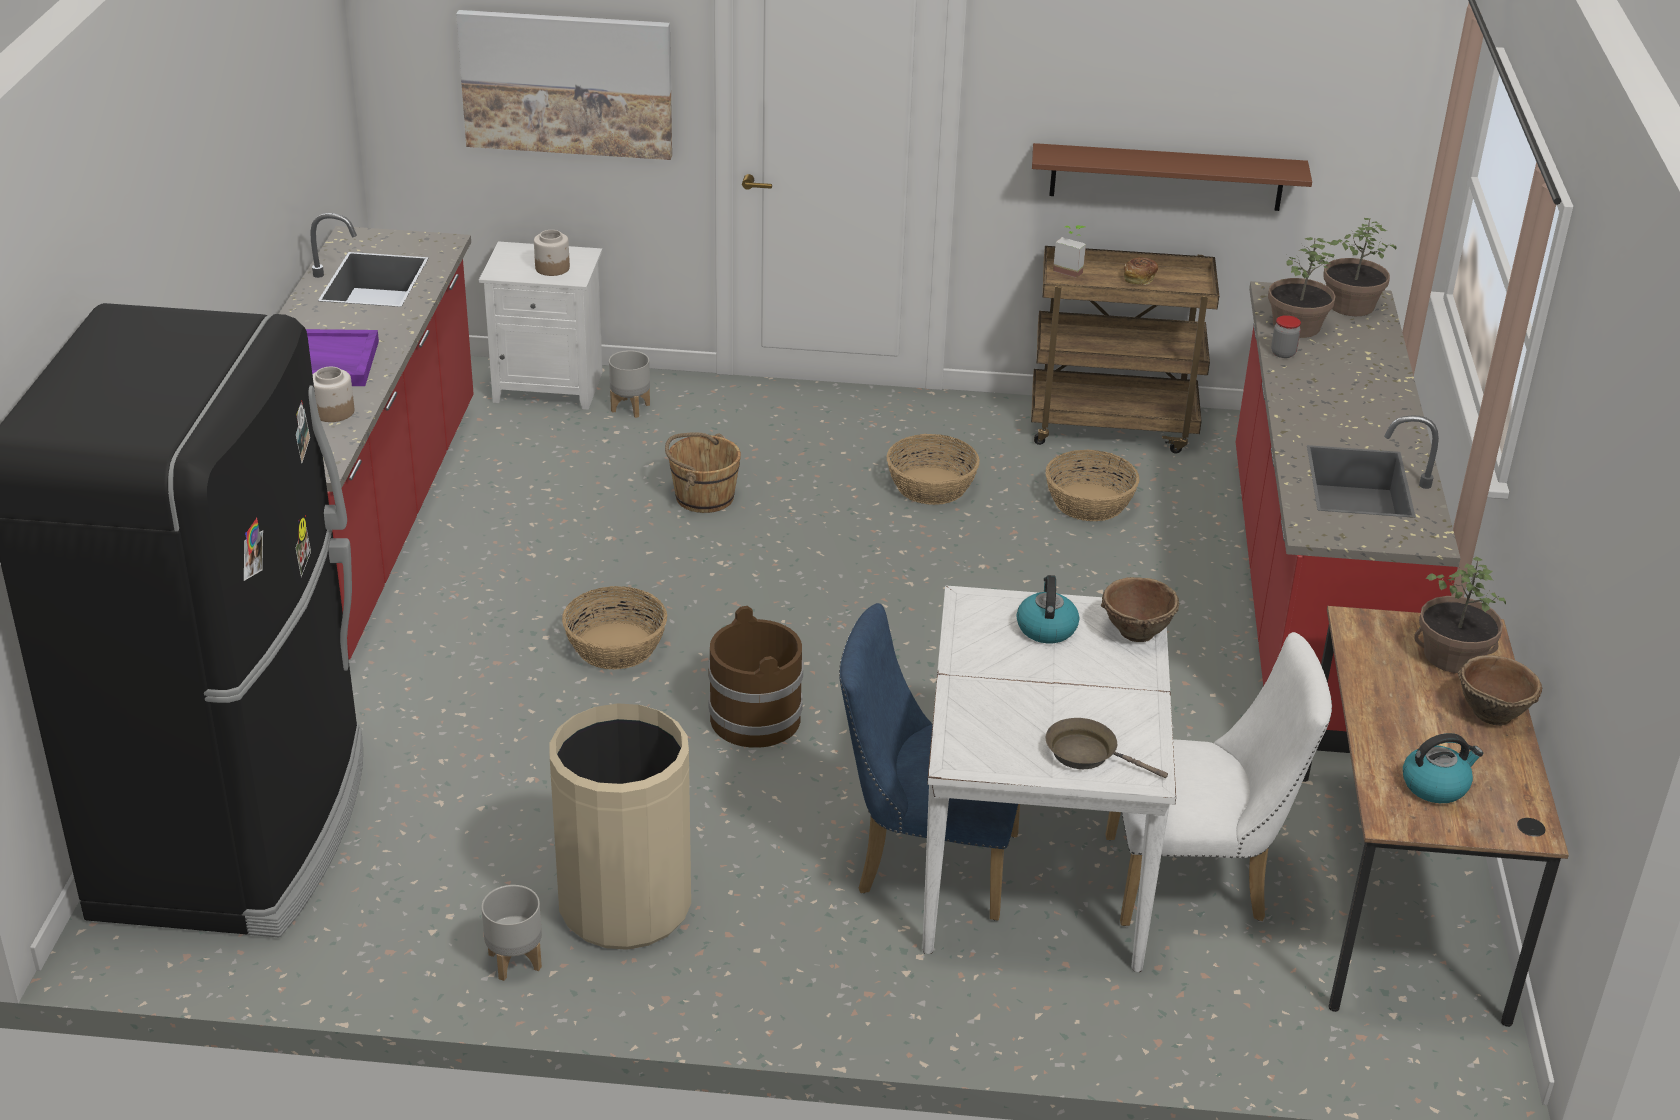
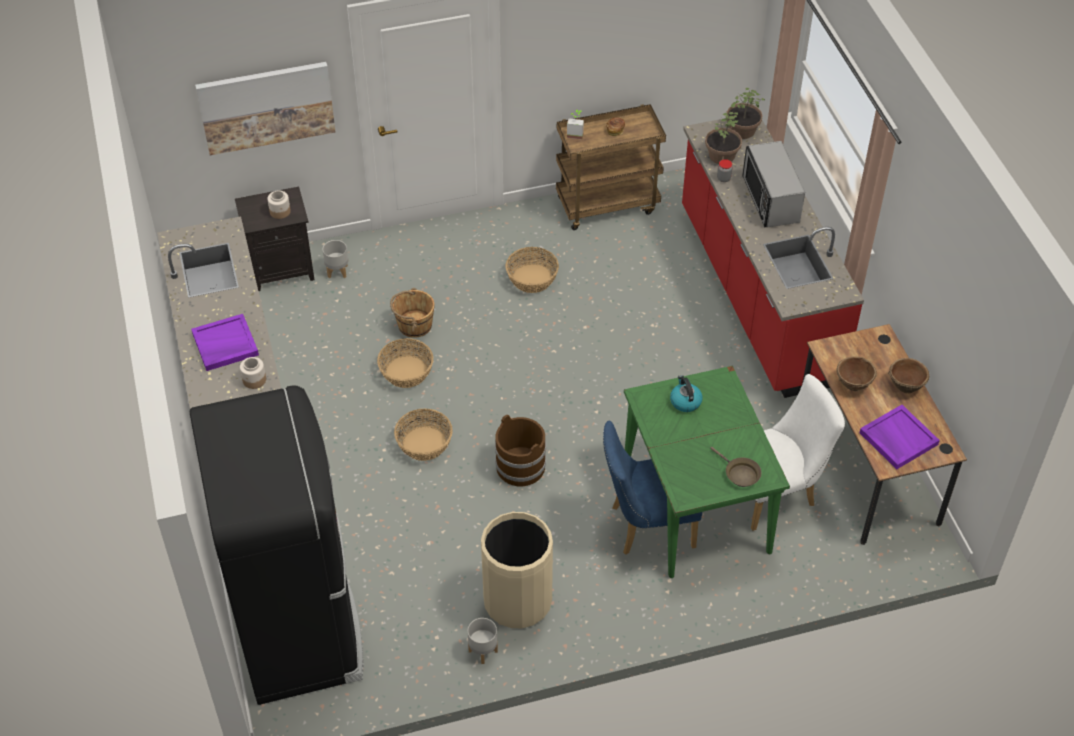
camera: 20 degrees left, 15 degrees up
white nightstand [479,242,603,410] -> black nightstand [235,187,315,291]
white dining table [922,585,1176,972] -> green dining table [624,366,790,578]
brown shelf [1032,143,1312,211] -> none
basket [1045,450,1140,521] -> basket moved to [377,338,433,388]
brown frying pan [1046,718,1168,778] -> brown frying pan turned 135 degrees counterclockwise [710,447,762,487]
brown bowl [1100,577,1180,642] -> brown bowl moved to [836,356,877,391]
kettle [1403,733,1483,803] -> purple tray [860,405,940,470]
potted plant [1414,557,1506,673] -> none
none -> microwave [742,141,805,227]

